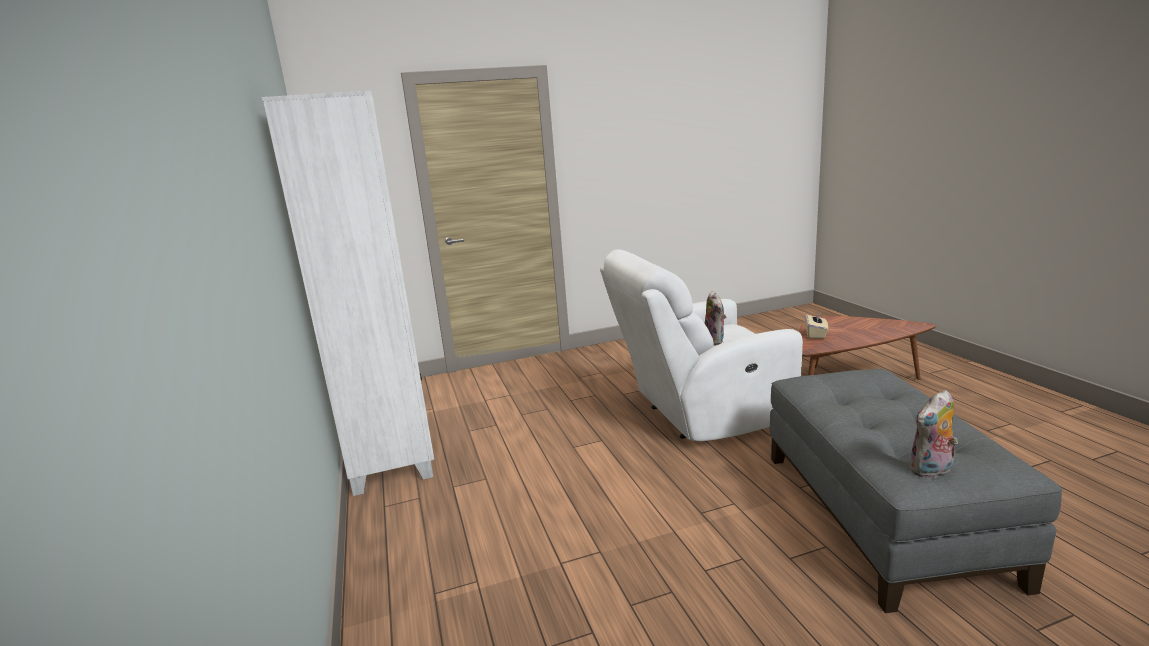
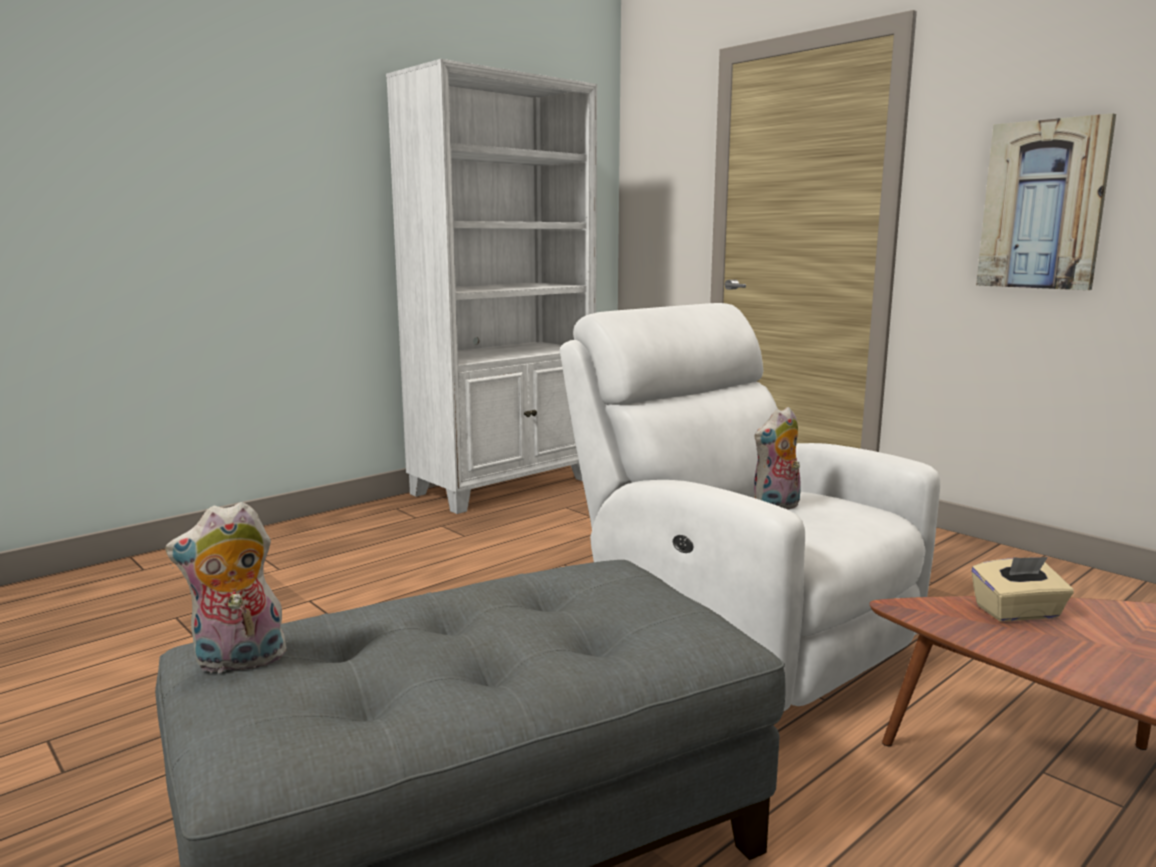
camera: 65 degrees right, 5 degrees down
plush toy [909,390,958,478] -> plush toy turned 60 degrees counterclockwise [165,501,291,674]
none -> picture [976,113,1116,290]

